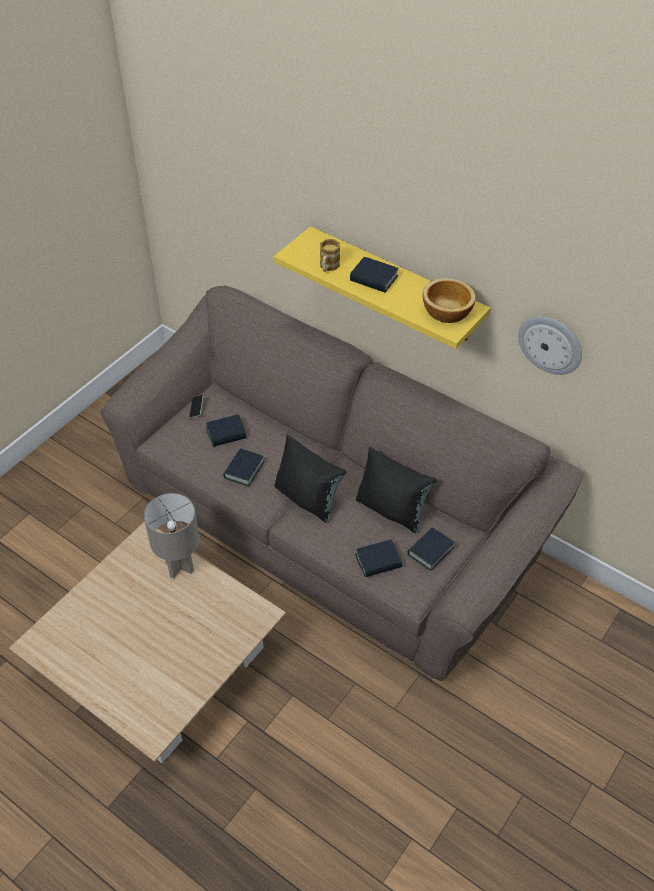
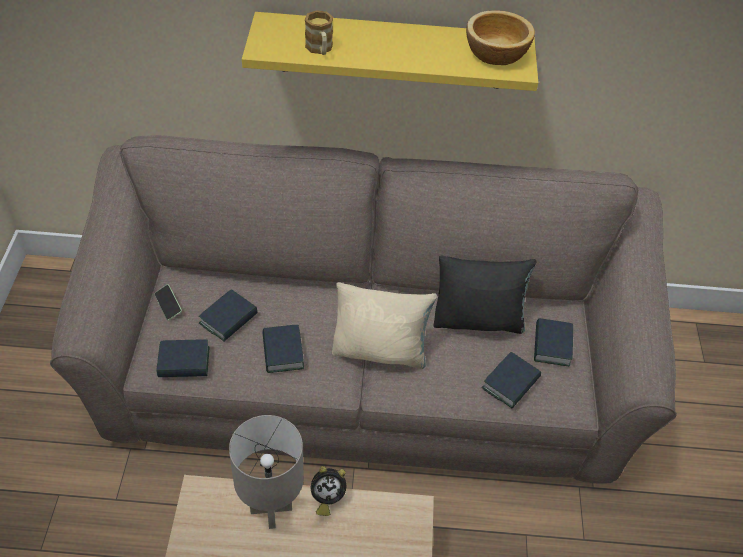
camera: 35 degrees left, 0 degrees up
black pillow [274,435,346,523] -> beige pillow [332,282,437,369]
book [350,257,399,292] -> book moved to [156,339,209,377]
wall clock [518,316,582,375] -> none
none -> alarm clock [311,466,346,516]

